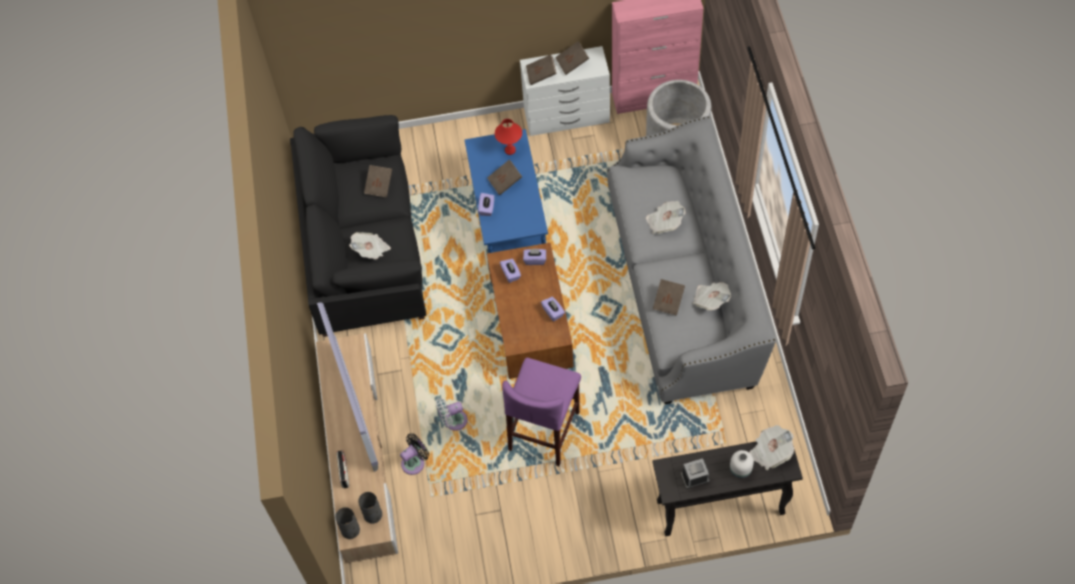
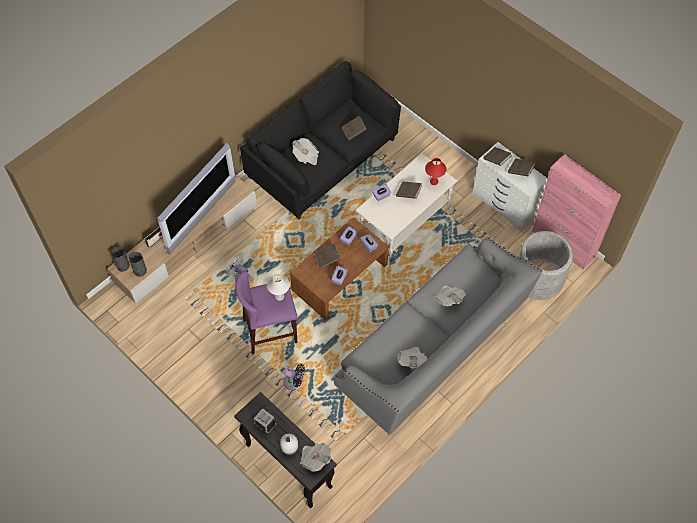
camera: 50 degrees right, 0 degrees up
black fan [400,433,429,475] -> black fan moved to [284,364,305,390]
blue coffee table [465,129,548,253] -> white coffee table [356,153,457,258]
brown book [653,279,685,315] -> brown book moved to [315,244,341,269]
none -> white table lamp [267,274,290,301]

